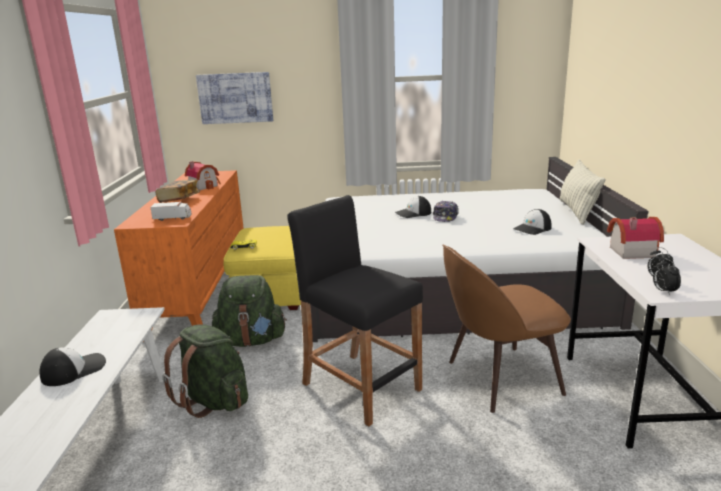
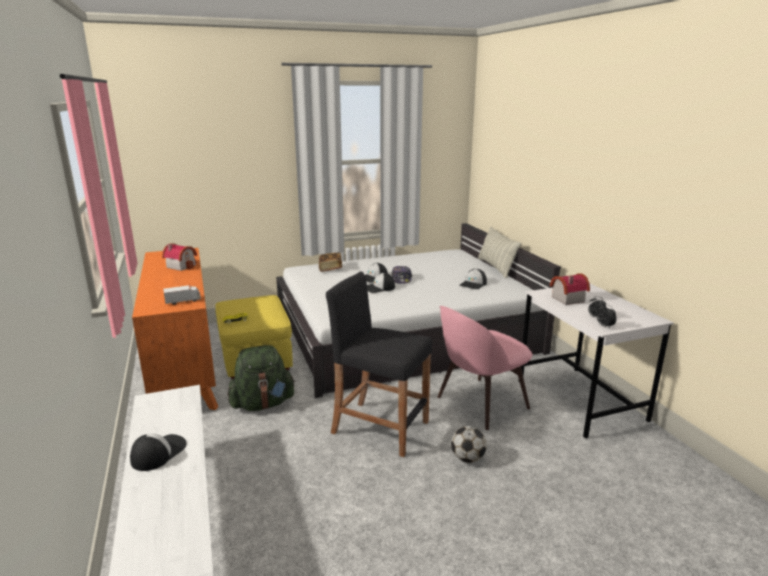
camera: 20 degrees left, 0 degrees up
book [156,179,200,203] -> book moved to [319,252,342,272]
green backpack [163,324,248,418] -> none
picture [196,72,273,124] -> none
brown chair [442,245,571,413] -> pink chair [437,306,532,430]
none -> cap [367,273,395,293]
none -> football [451,426,487,463]

